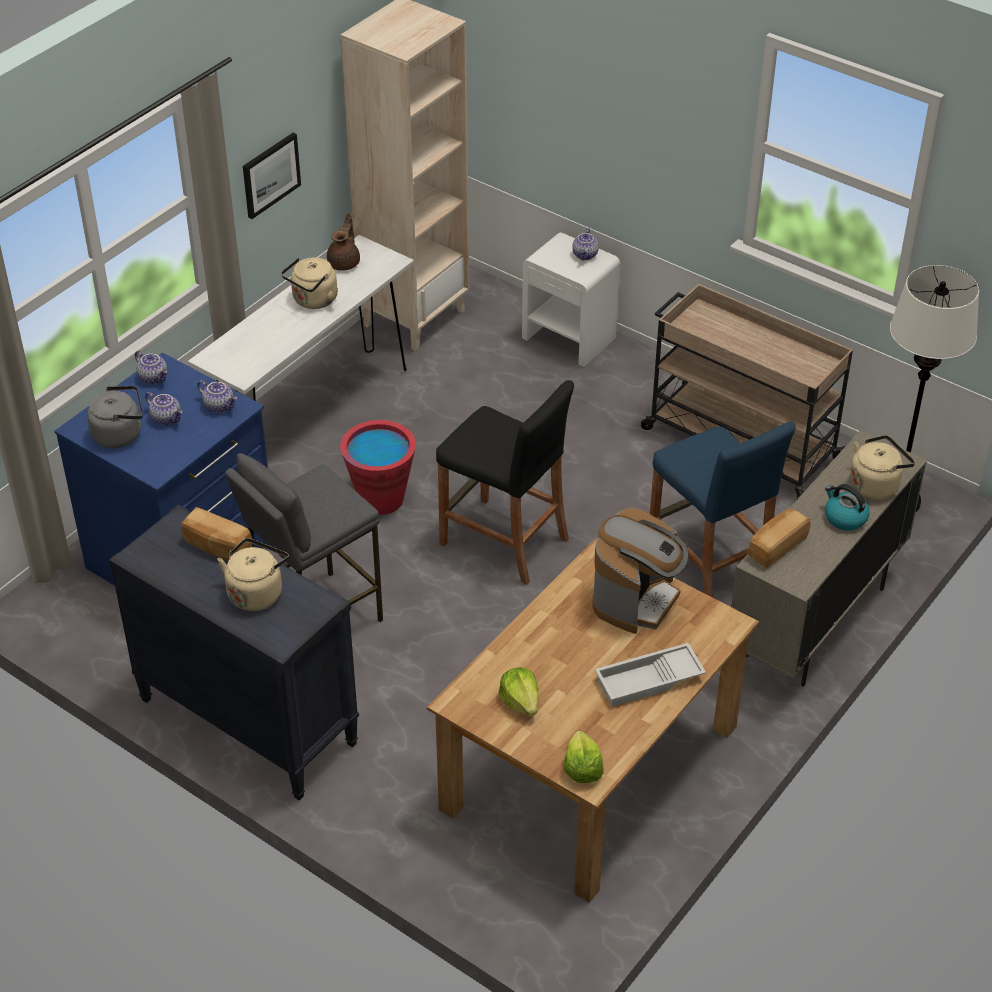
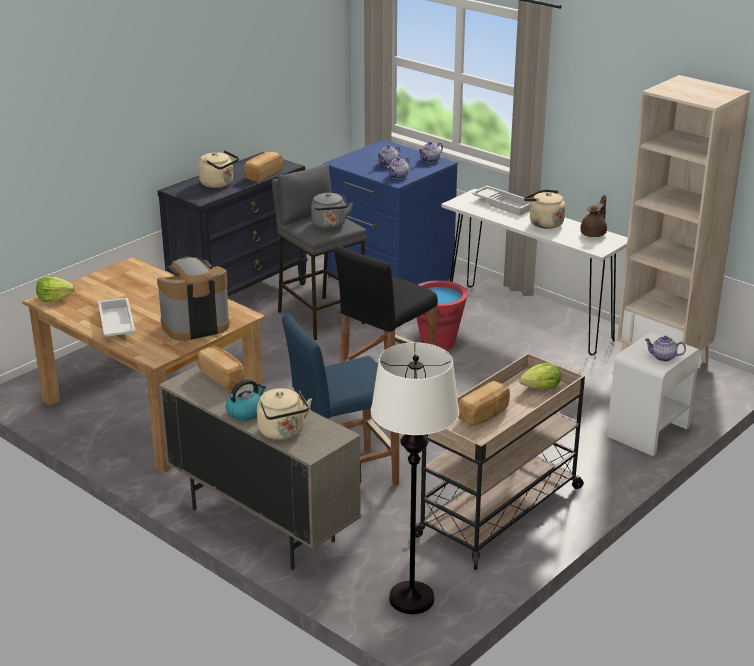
camera: 95 degrees right, 15 degrees down
grey kettle [87,386,143,448] -> grey kettle moved to [311,193,353,229]
picture [243,133,301,219] -> none
brown teapot [327,213,360,270] -> brown teapot turned 75 degrees counterclockwise [580,195,607,237]
lettuce [498,667,539,716] -> lettuce moved to [519,363,561,389]
coffee machine [593,508,688,634] -> coffee machine turned 120 degrees clockwise [157,256,230,341]
none -> bread [458,381,510,425]
none -> white tray [472,186,531,216]

